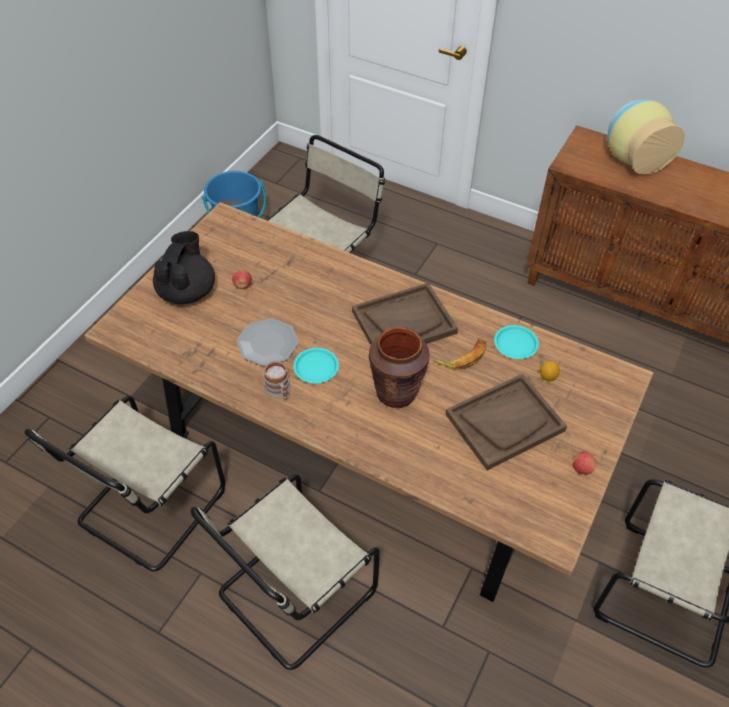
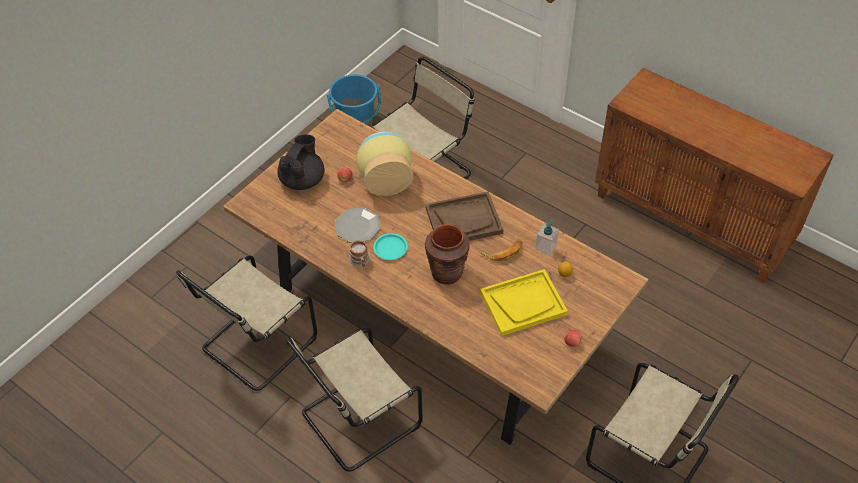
camera: 10 degrees right, 0 degrees up
brown tray [445,374,567,470] -> yellow tray [480,269,568,336]
turquoise plate [494,325,539,359] -> soap dispenser [535,218,559,255]
vase [607,99,685,175] -> vase moved to [357,132,413,196]

